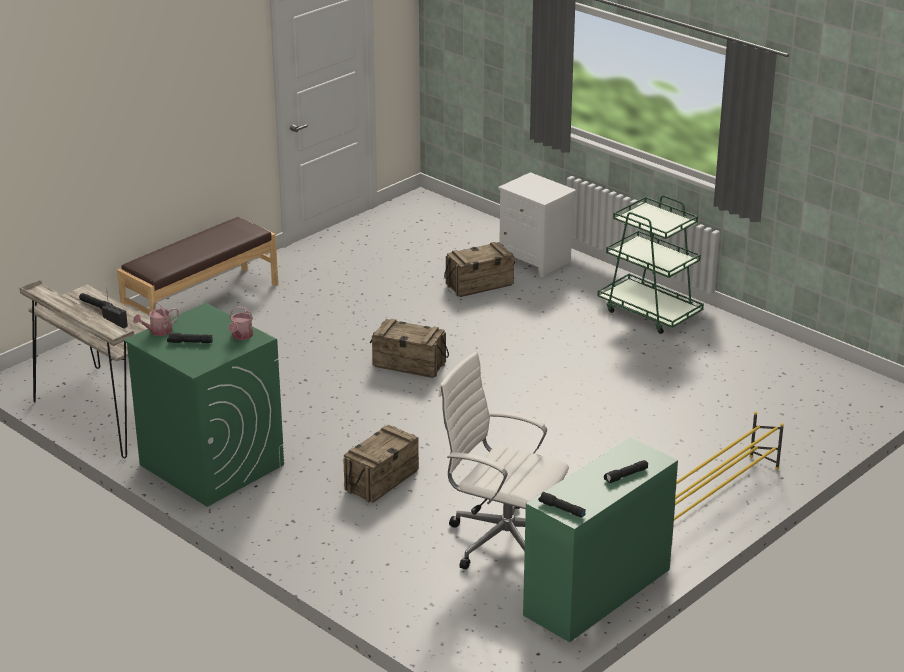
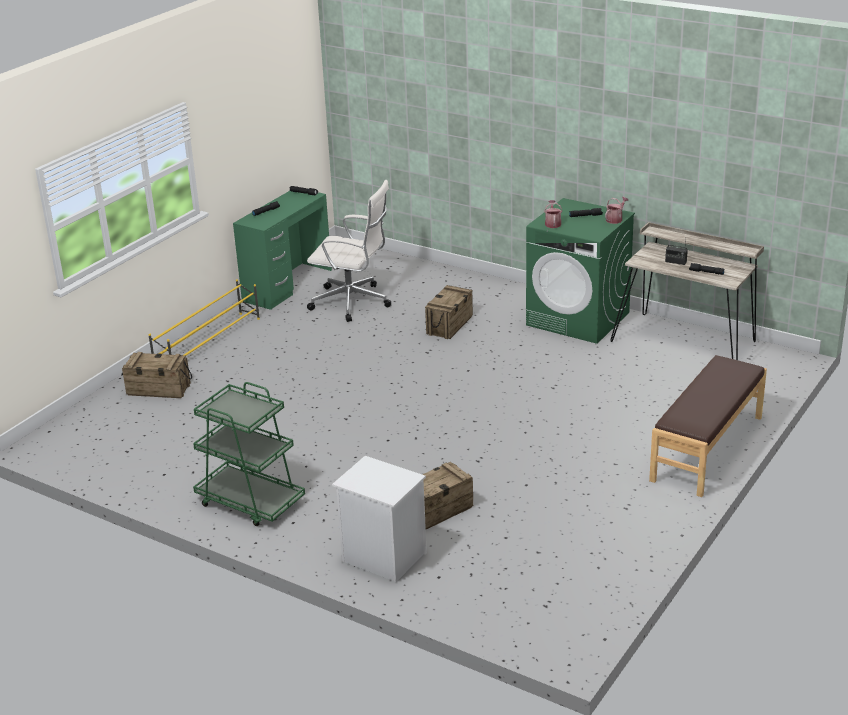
camera: 170 degrees right, 0 degrees up
crate [370,319,449,378] -> crate moved to [121,352,192,398]

